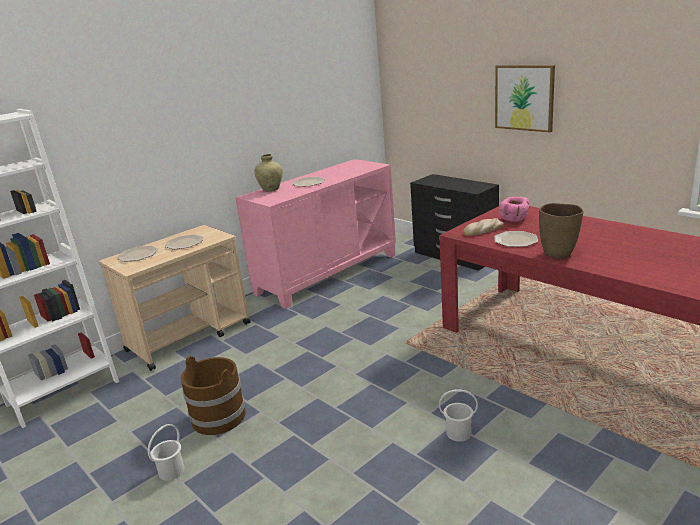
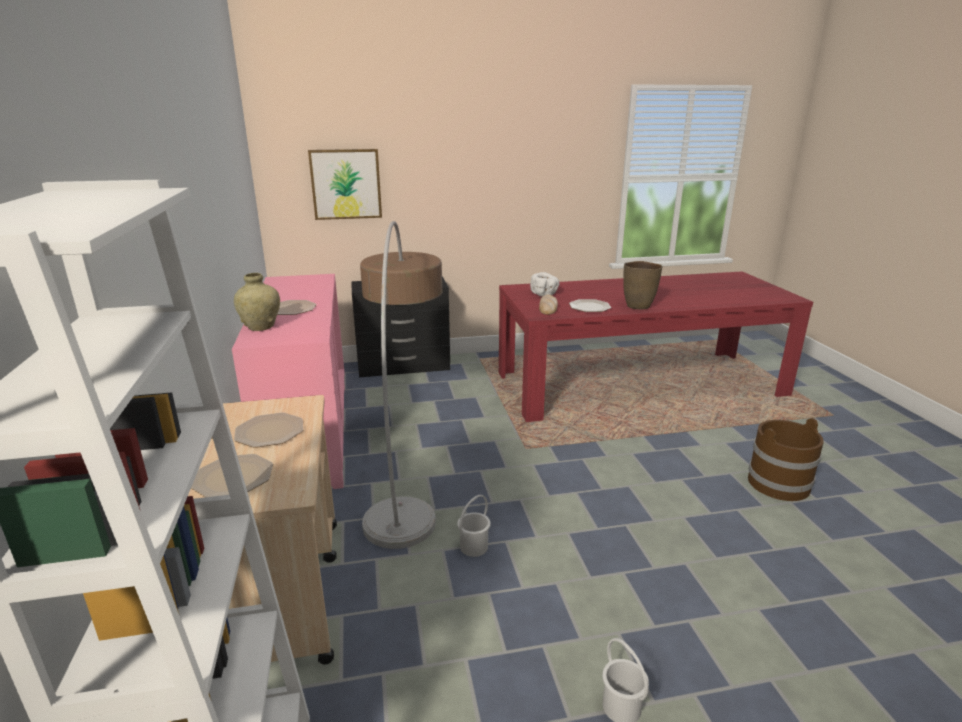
camera: 60 degrees left, 0 degrees up
brown bucket [181,356,246,435] -> brown bucket moved to [748,418,824,501]
white bucket [439,389,478,442] -> white bucket moved to [457,495,491,557]
picture [495,65,555,132] -> picture moved to [308,149,382,220]
pink bowl [499,197,529,222] -> white bowl [530,272,559,296]
none -> floor lamp [360,221,442,549]

